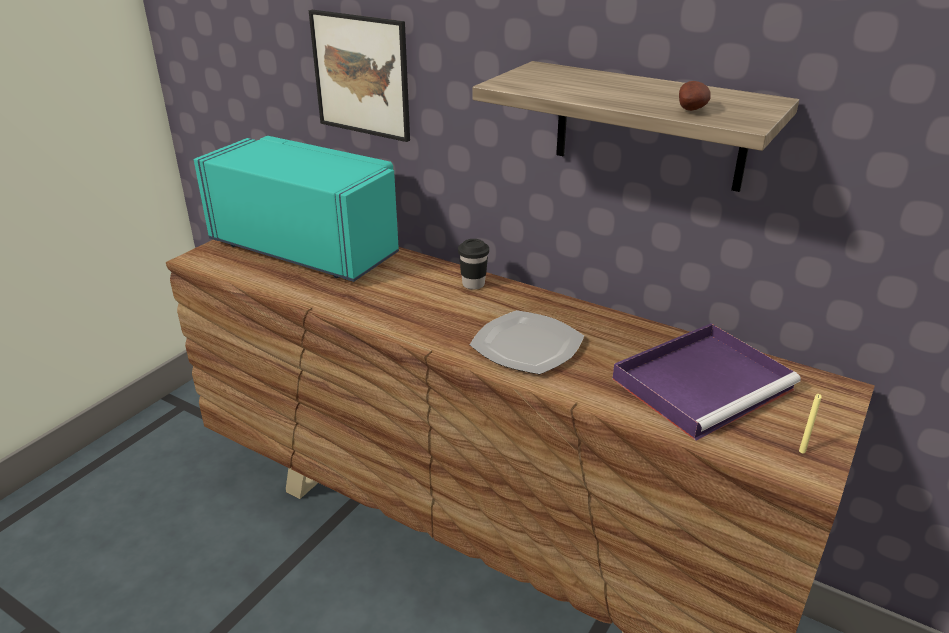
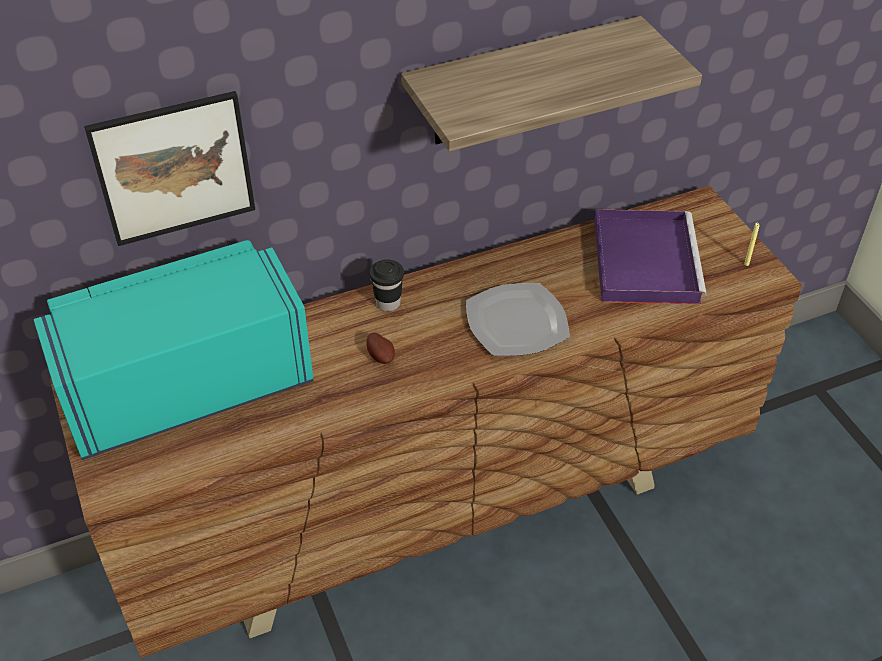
camera: 55 degrees left, 15 degrees up
potato [679,81,711,111] -> potato moved to [366,333,395,364]

